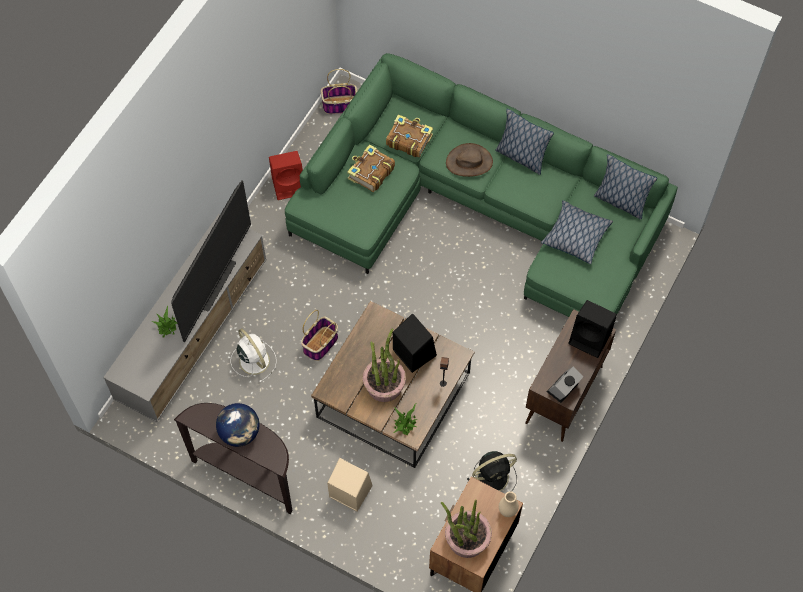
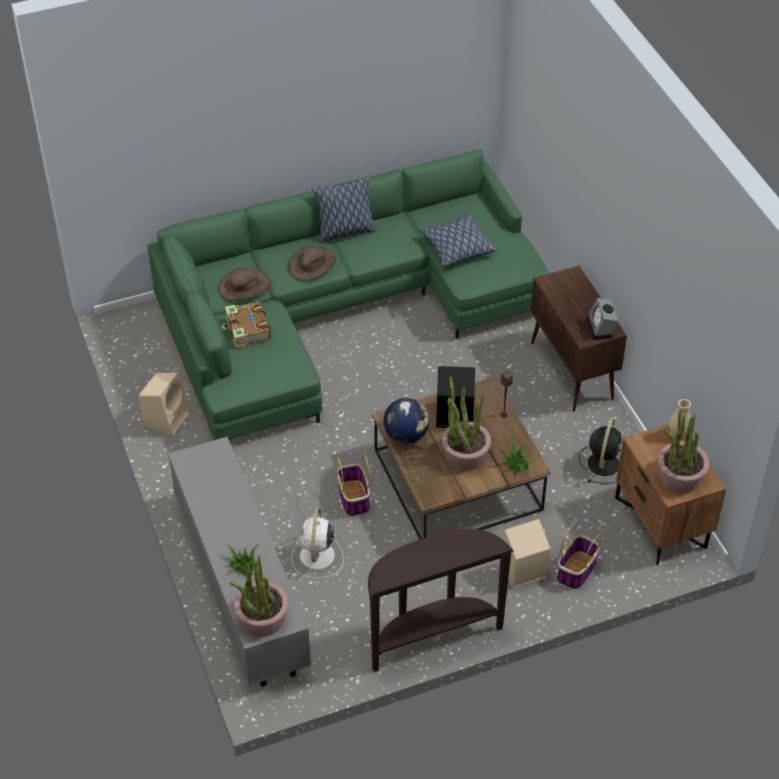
camera: 50 degrees left, 15 degrees down
television [171,181,251,342] -> none
globe [216,403,260,447] -> globe moved to [384,398,429,444]
white fan [230,328,277,383] -> white fan turned 90 degrees counterclockwise [291,507,344,578]
red speaker [269,151,303,200] -> beige speaker [139,373,190,437]
basket [321,69,357,114] -> basket moved to [557,522,601,589]
book [386,114,433,158] -> brown hat [219,268,271,301]
black speaker [568,300,617,358] -> none
pillow [594,154,657,220] -> none
none -> potted plant [230,555,289,637]

